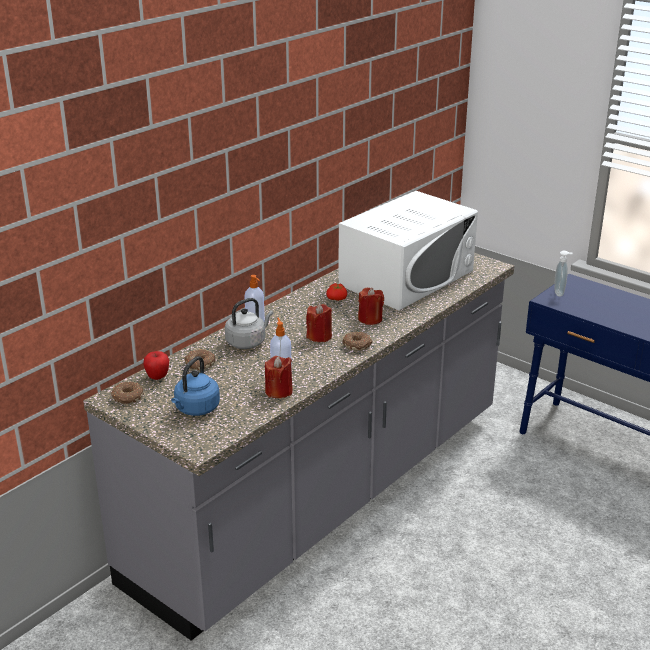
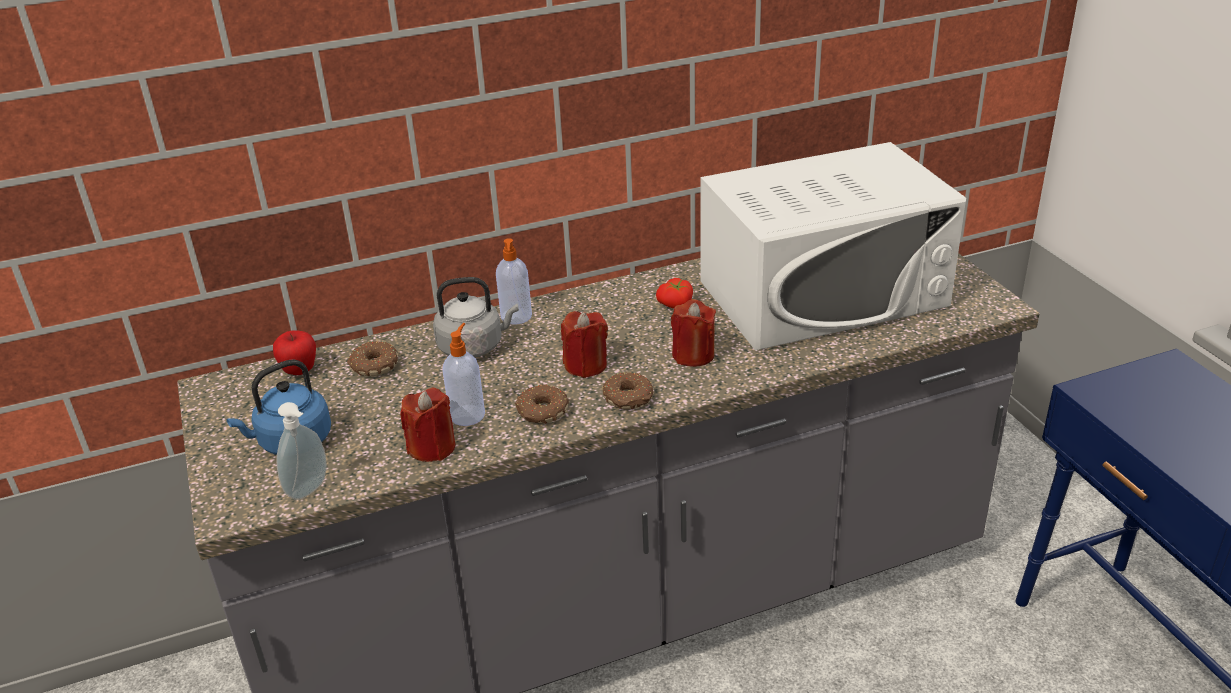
camera: 30 degrees right, 5 degrees up
donut [111,381,144,404] -> donut moved to [515,385,569,423]
soap dispenser [554,251,573,297] -> soap dispenser moved to [276,402,327,500]

